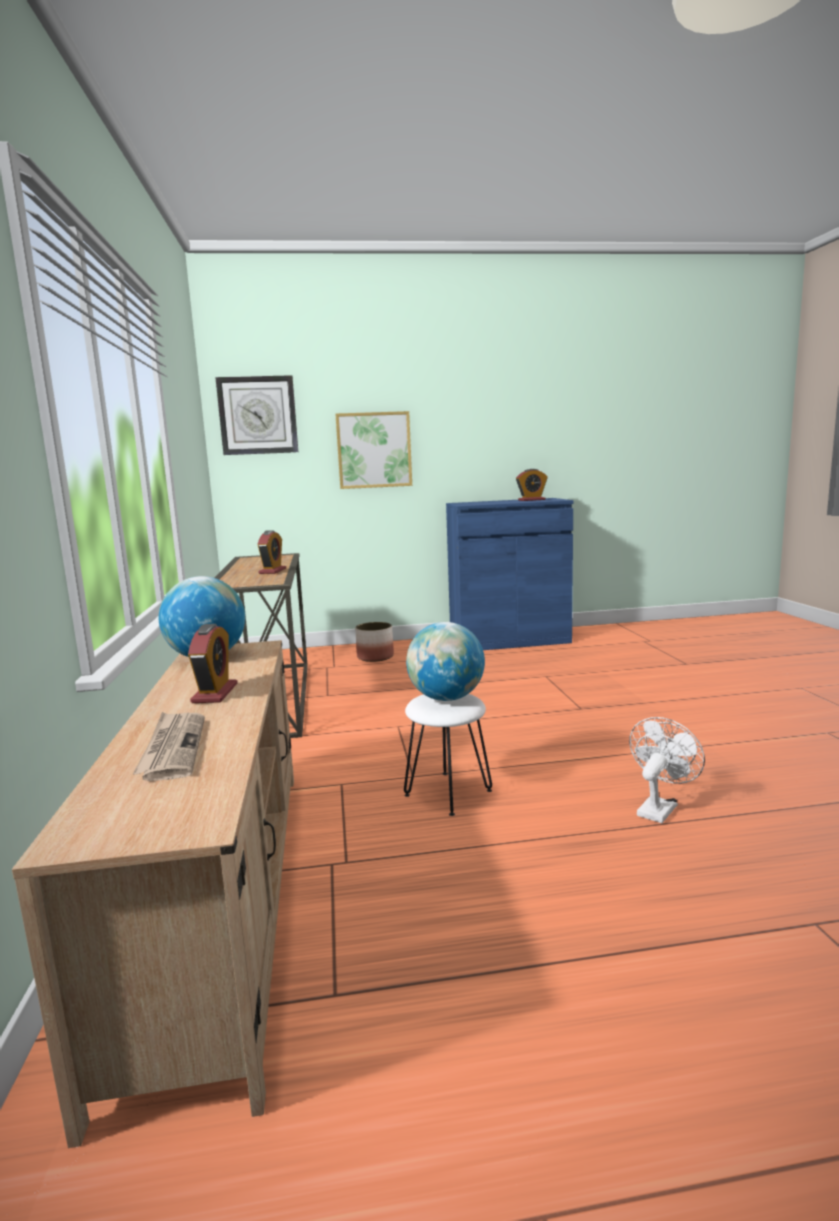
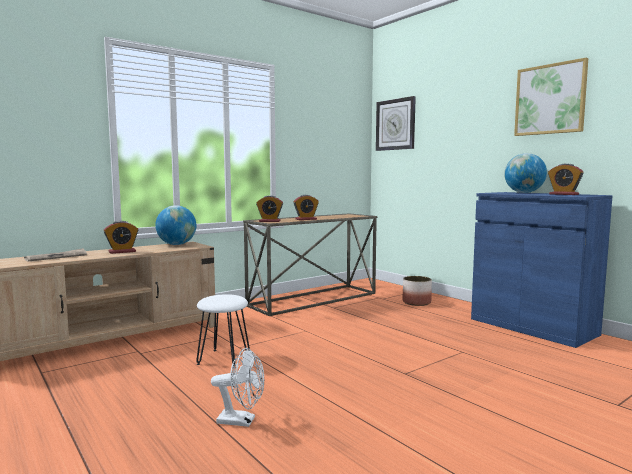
camera: 60 degrees right, 5 degrees down
picture [335,411,412,489] -> picture moved to [514,58,588,136]
globe [406,622,485,701] -> globe moved to [504,153,547,193]
none -> alarm clock [256,195,283,222]

